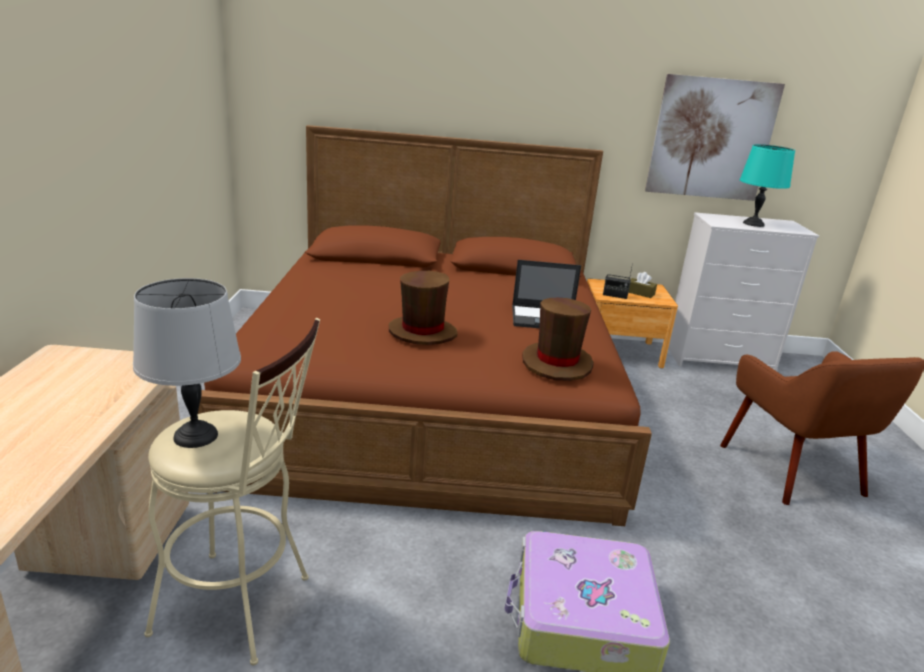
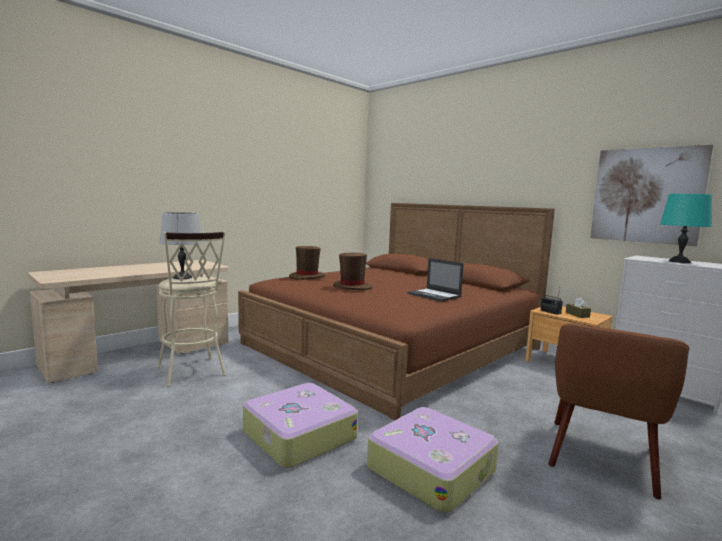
camera: 45 degrees right, 15 degrees down
brown hat [522,298,594,381] -> brown hat moved to [289,246,325,280]
none -> suitcase [367,407,499,513]

